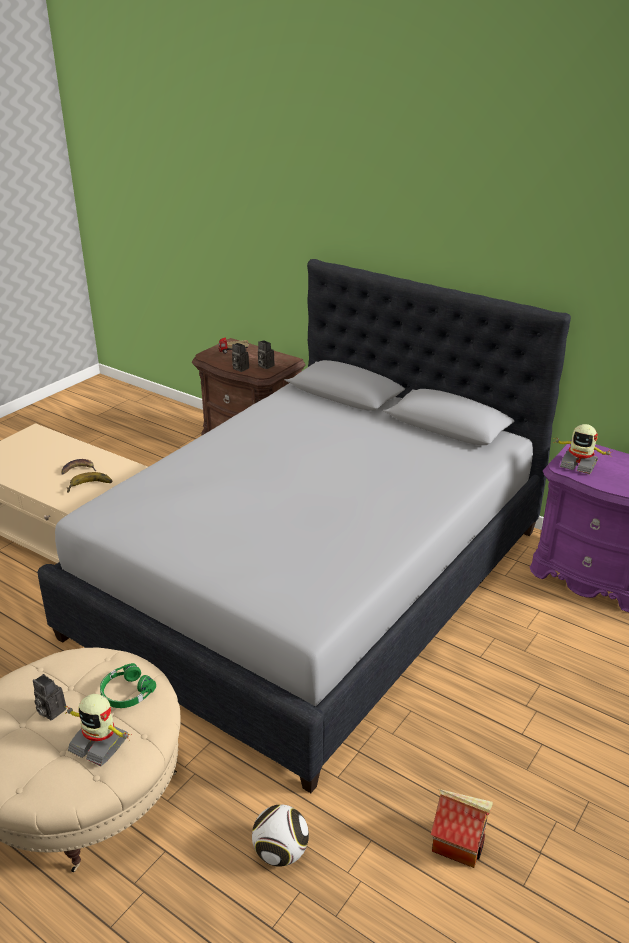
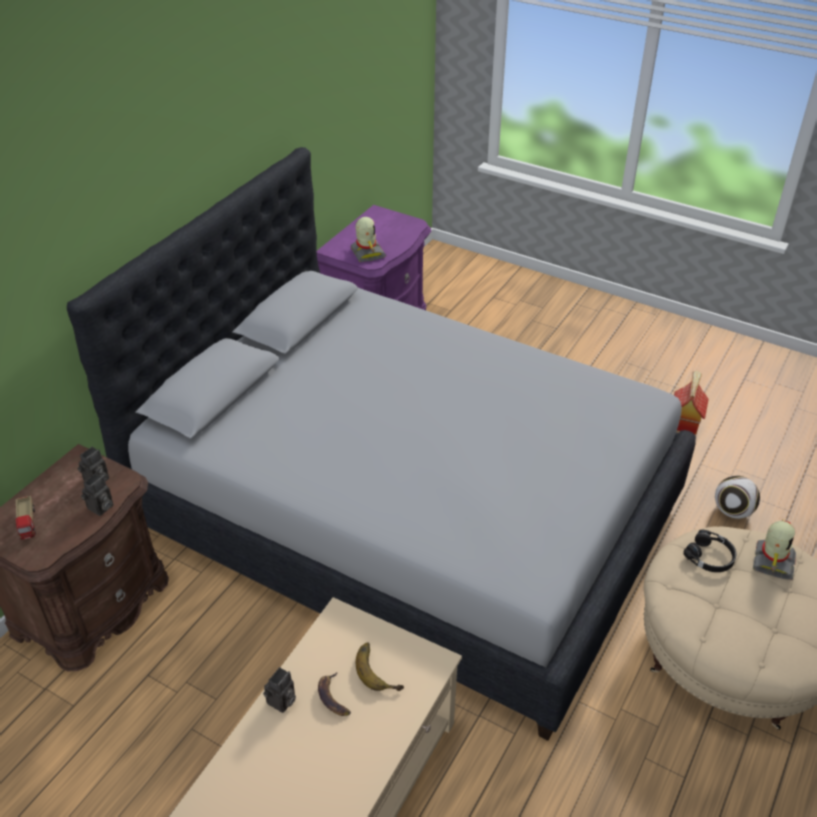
camera: 95 degrees left, 10 degrees up
camera [33,674,67,720] -> camera moved to [263,667,296,713]
green headphones [100,663,156,708] -> black headphones [683,529,736,572]
toy robot [555,424,611,474] -> toy robot turned 45 degrees counterclockwise [351,217,386,262]

